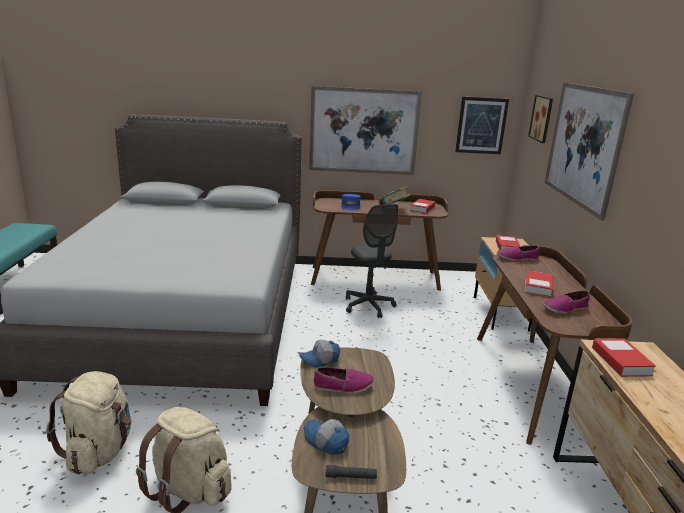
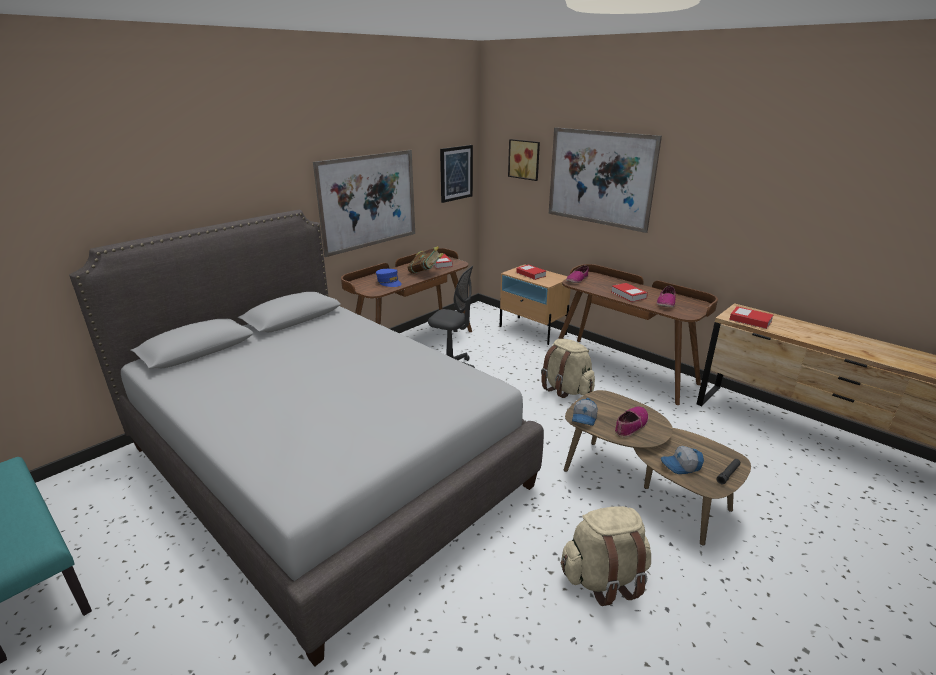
camera: 45 degrees left, 5 degrees up
beige backpack [46,371,131,475] -> beige backpack moved to [541,339,595,398]

